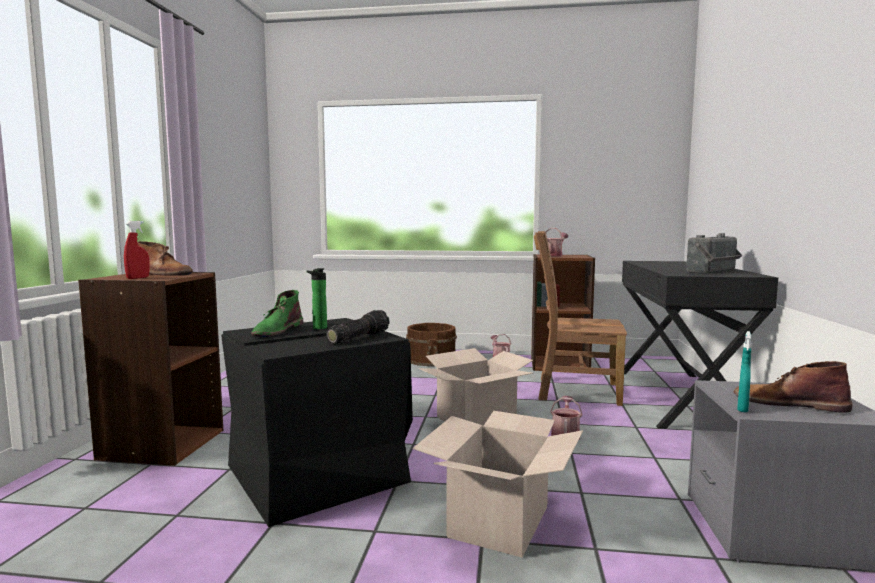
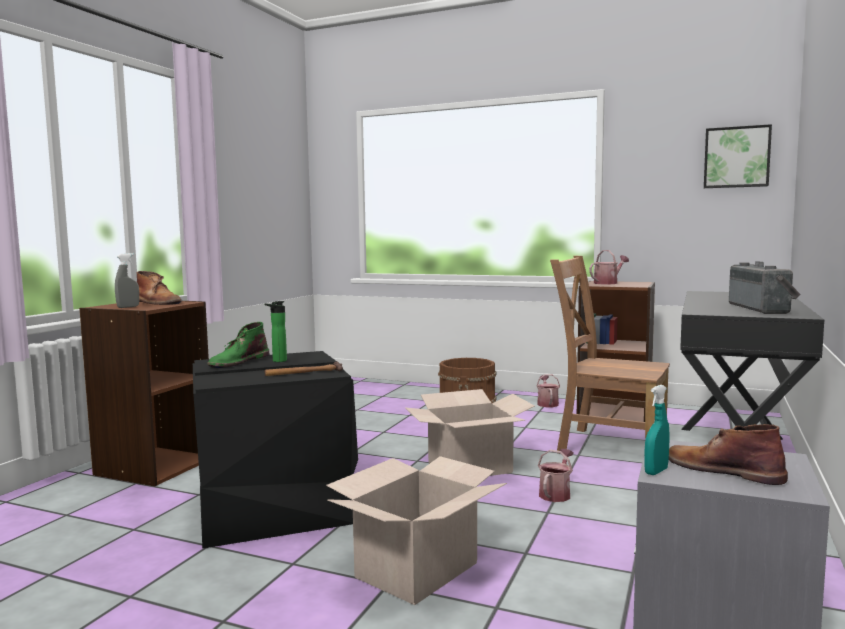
camera: 15 degrees right, 0 degrees up
red spray bottle [124,221,150,279] -> grey spray bottle [115,253,139,308]
flashlight [326,310,390,344] -> hammer [265,361,343,376]
radio [686,233,743,274] -> radio turned 60 degrees counterclockwise [729,261,801,314]
none -> picture [704,124,772,188]

